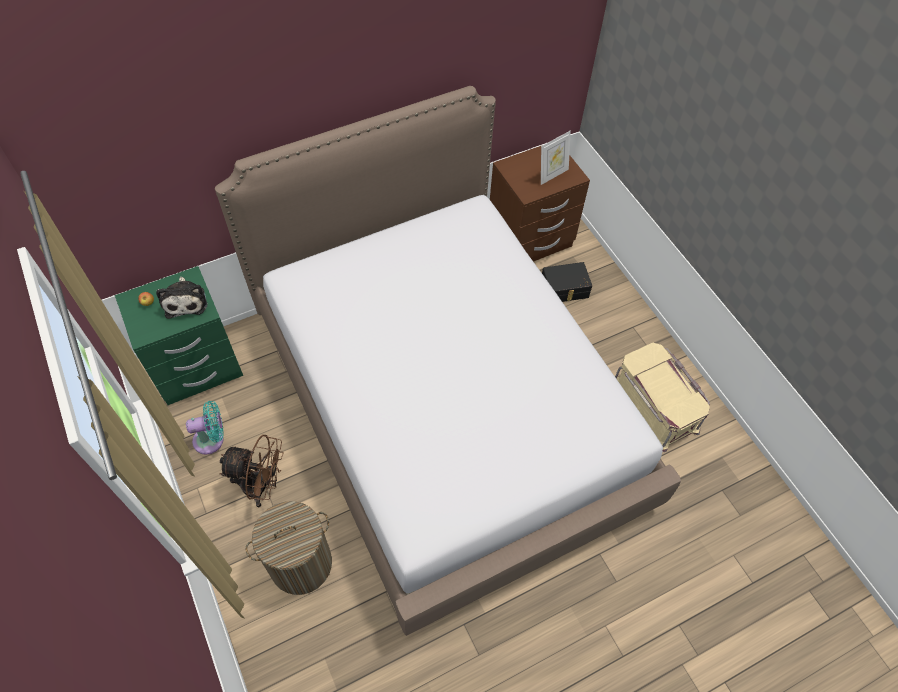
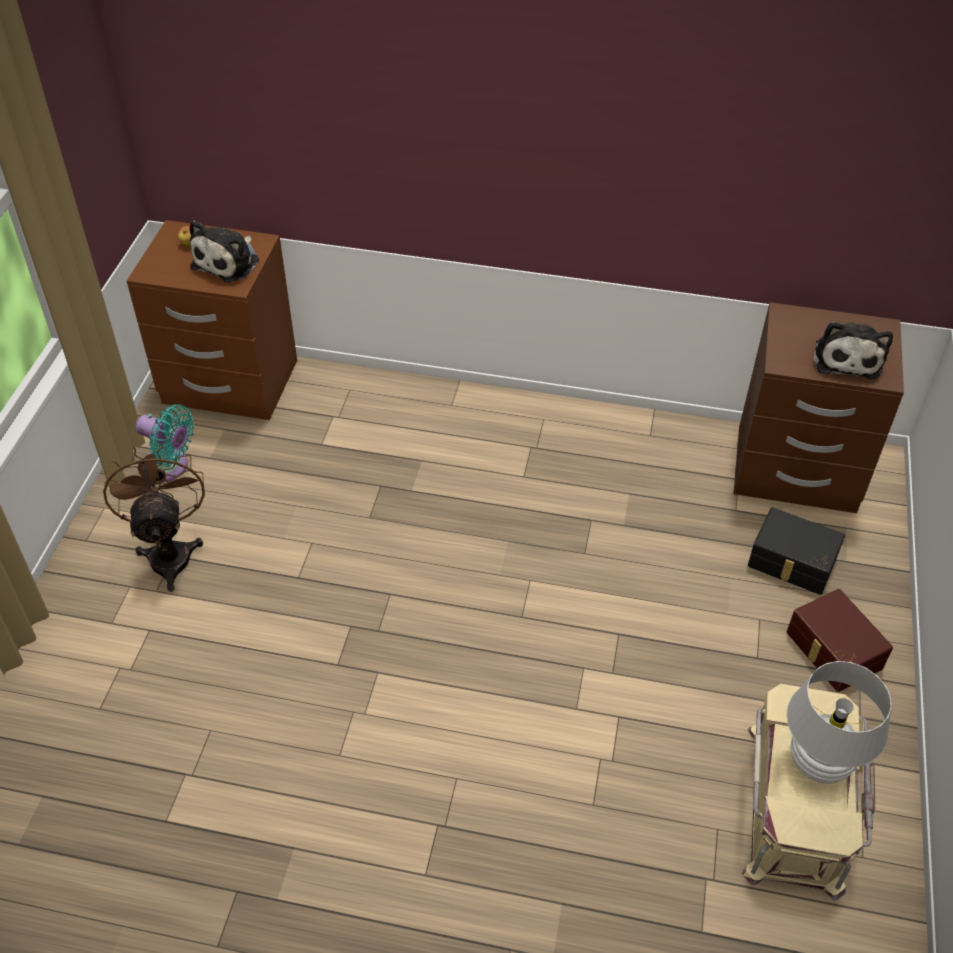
camera: 40 degrees right, 10 degrees down
green nightstand [115,266,243,405] -> brown nightstand [127,220,297,420]
bed [215,86,681,636] -> none
brown fan [219,435,284,508] -> brown fan turned 150 degrees counterclockwise [103,444,205,592]
laundry basket [245,501,332,595] -> none
picture frame [541,131,571,185] -> plush toy [813,321,893,380]
none -> brown storage box [787,589,893,692]
none -> white table lamp [787,661,892,784]

